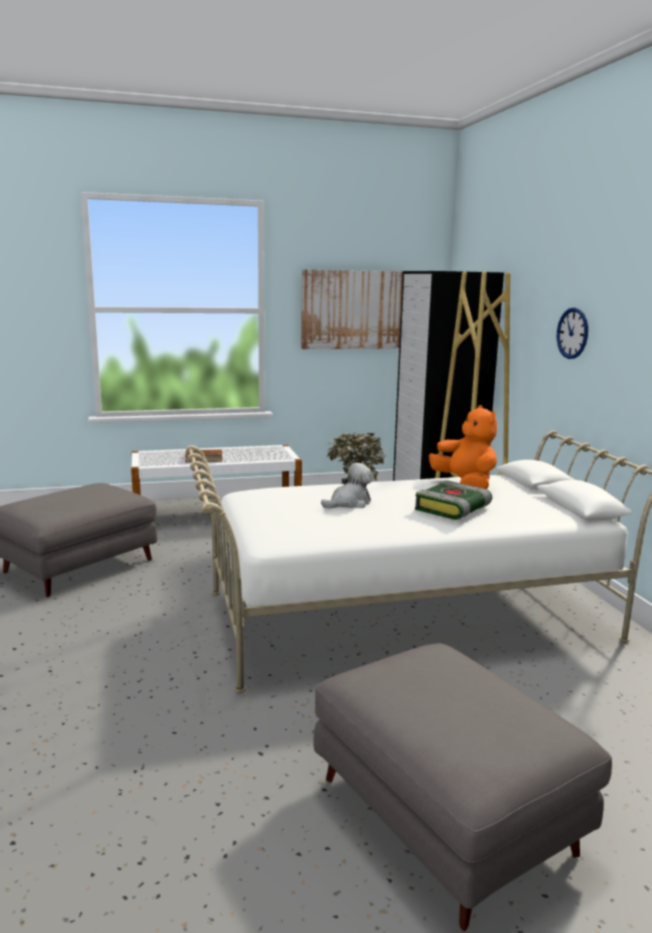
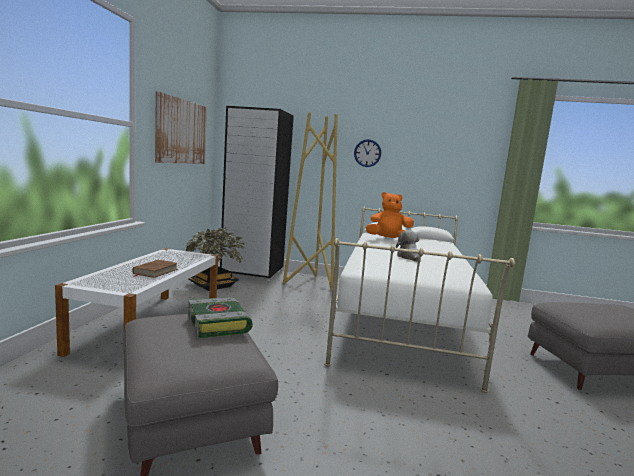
camera: 65 degrees left, 5 degrees down
book [415,480,492,520] -> book moved to [188,297,253,338]

